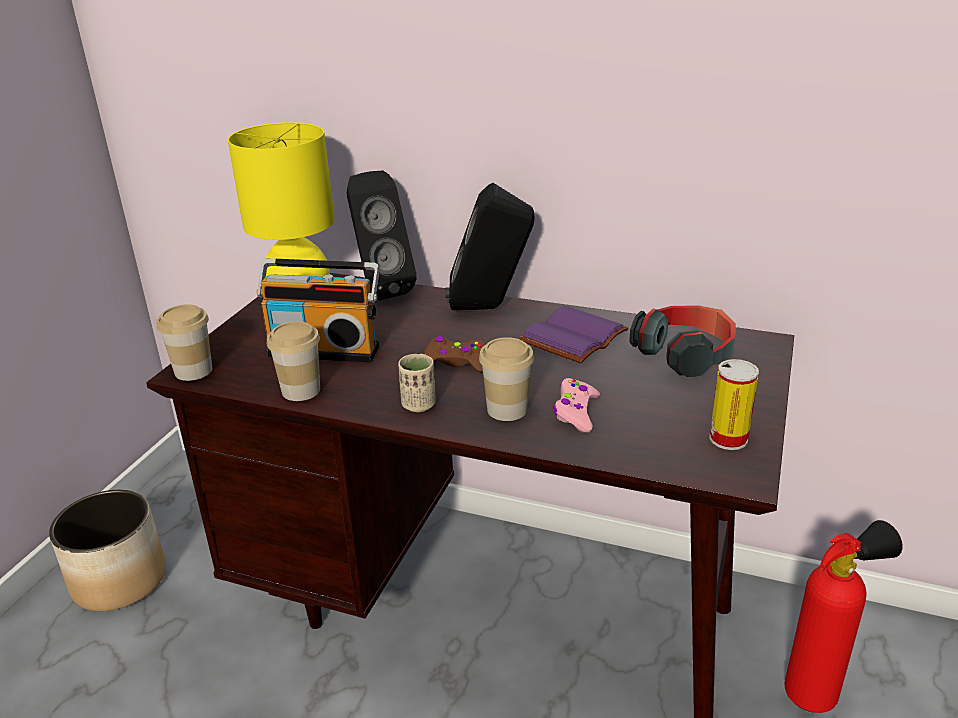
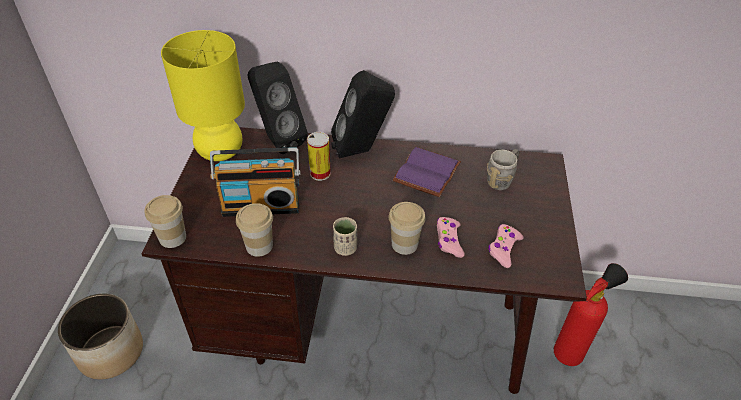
camera: 15 degrees left, 15 degrees up
brown game controller [423,336,485,373] -> none
headphones [629,305,736,378] -> grey mug [487,149,520,190]
can [709,359,759,450] -> can moved to [307,132,331,181]
none -> pink game controller [488,224,523,268]

